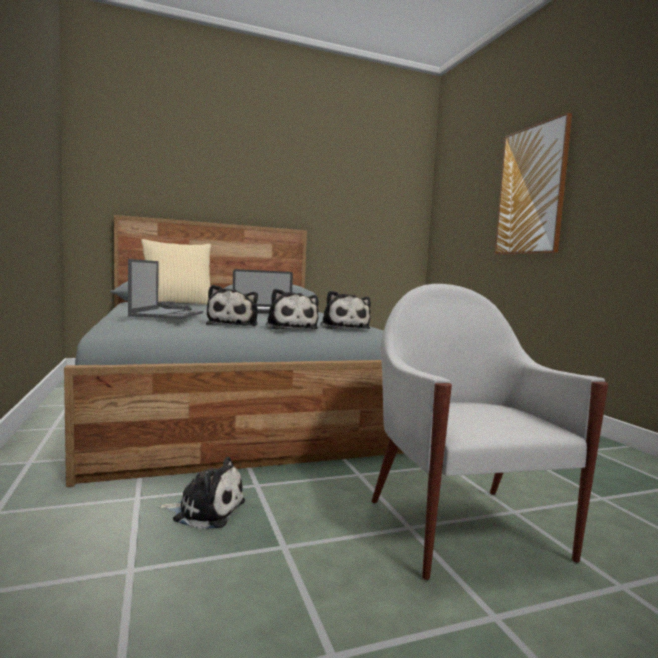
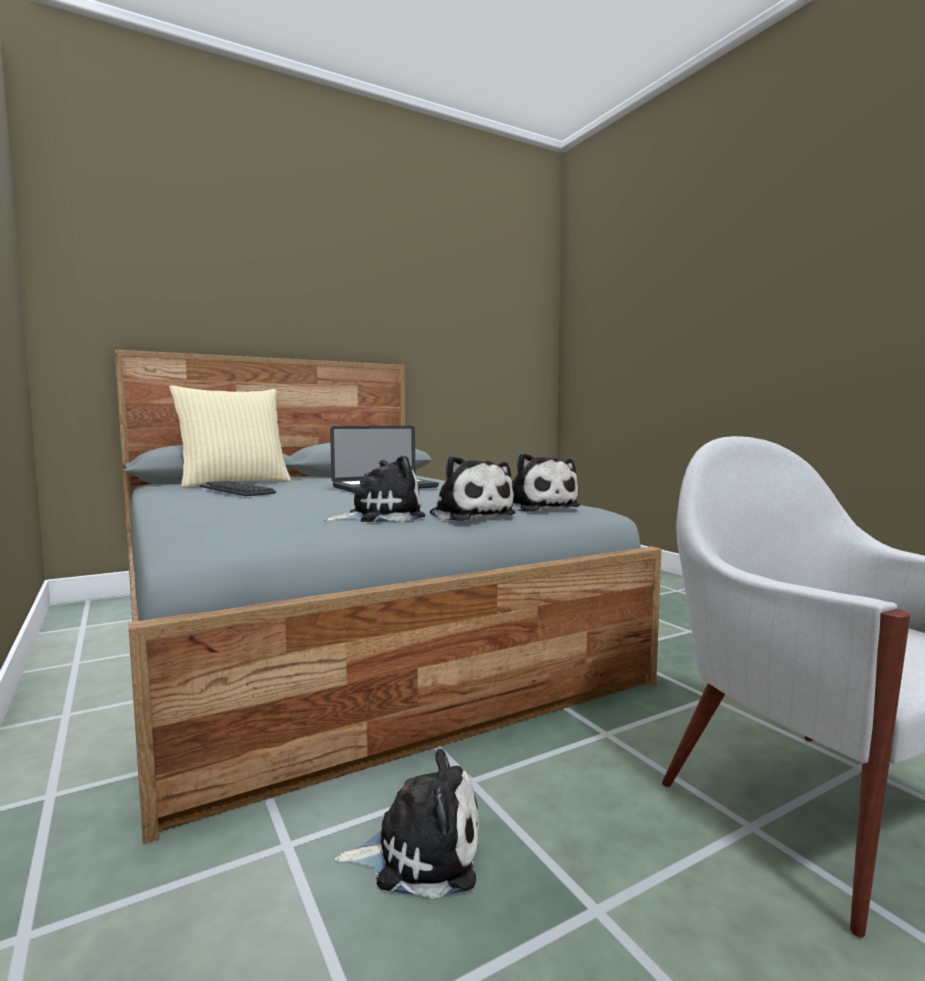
camera: 10 degrees left, 0 degrees up
laptop [128,259,203,319] -> none
plush toy [206,285,258,326] -> plush toy turned 105 degrees counterclockwise [324,455,425,522]
picture [495,113,572,255] -> none

